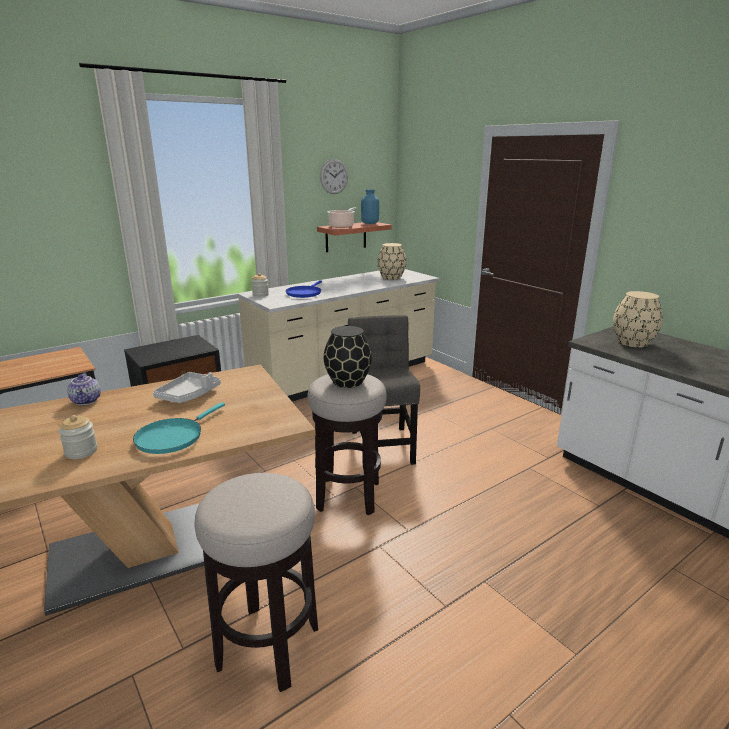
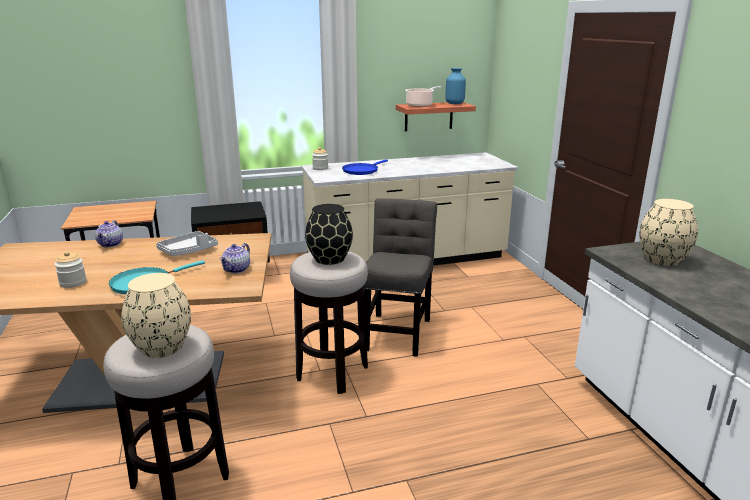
camera: 20 degrees right, 0 degrees up
wall clock [320,159,348,194] -> none
beige vase [377,243,407,280] -> beige vase moved to [121,273,191,358]
none -> teapot [220,243,250,274]

